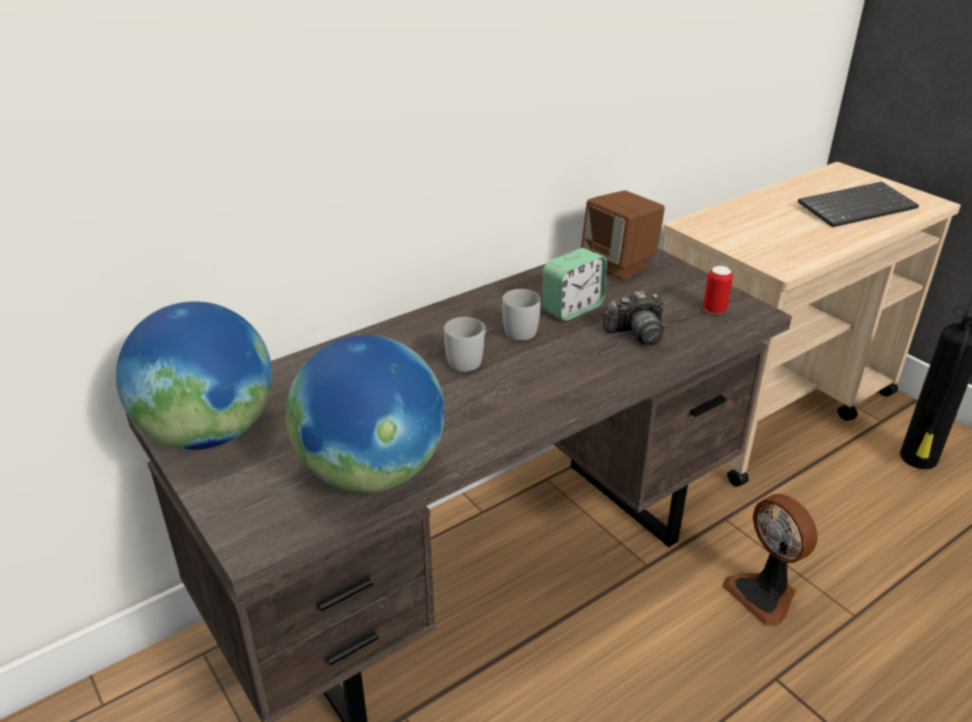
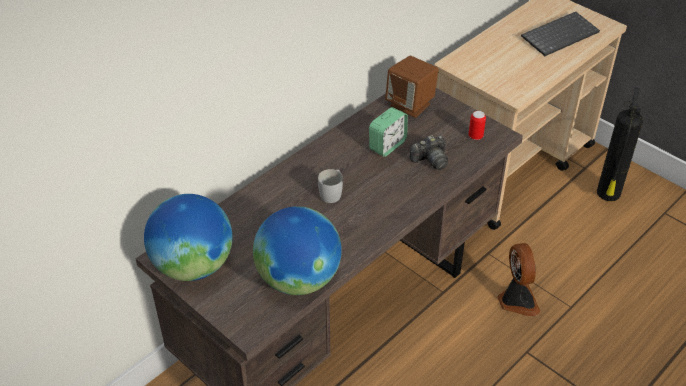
camera: 10 degrees left, 10 degrees up
white mug [502,289,541,341] -> none
fan [722,494,817,626] -> fan turned 150 degrees counterclockwise [497,243,540,316]

